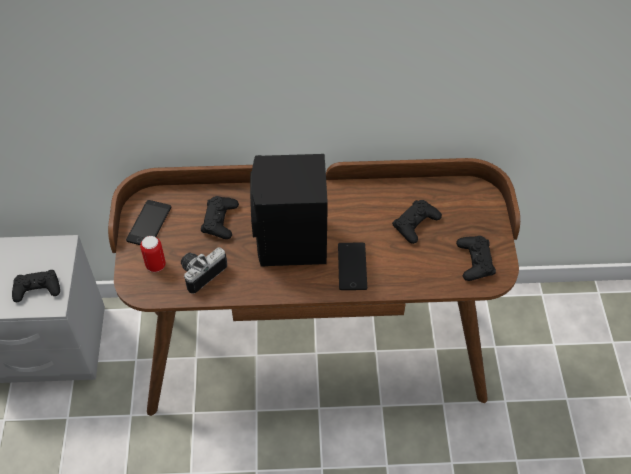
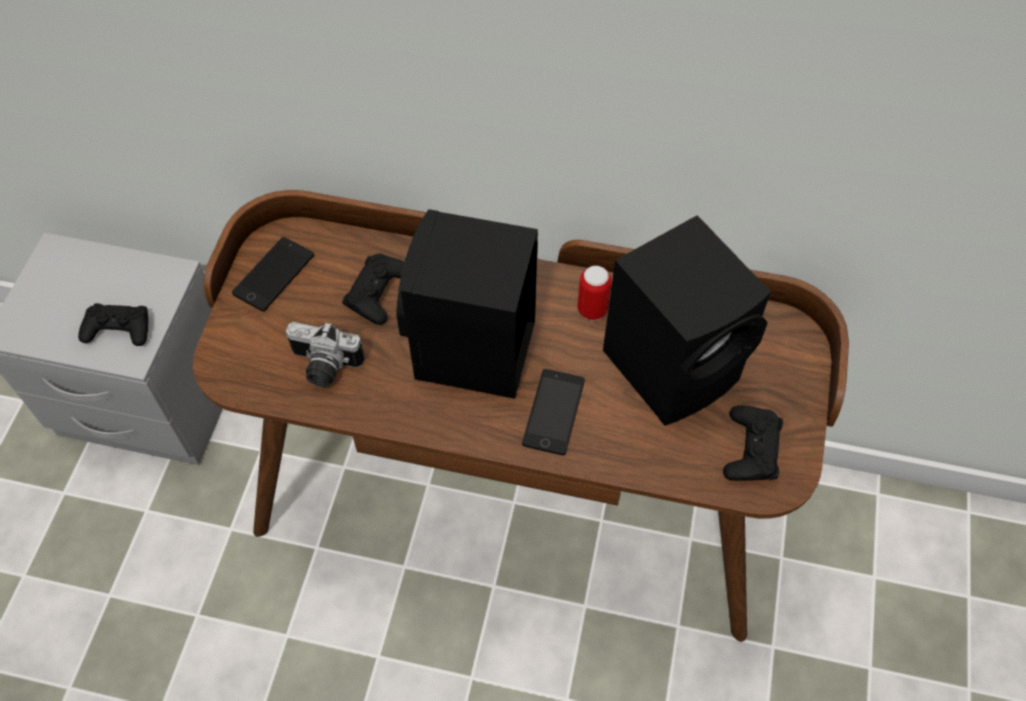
camera: 15 degrees right, 5 degrees up
can [140,236,166,272] -> can moved to [577,266,612,321]
camera [181,248,227,294] -> camera turned 135 degrees counterclockwise [286,322,365,387]
black game controller [392,200,442,244] -> black speaker [603,215,771,426]

